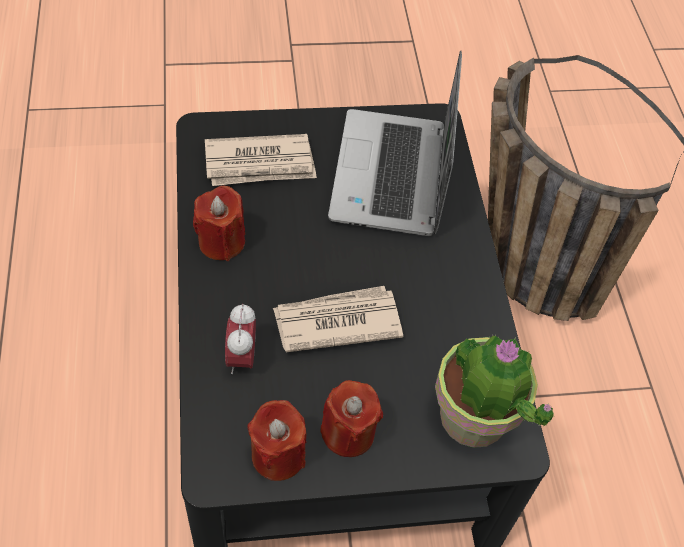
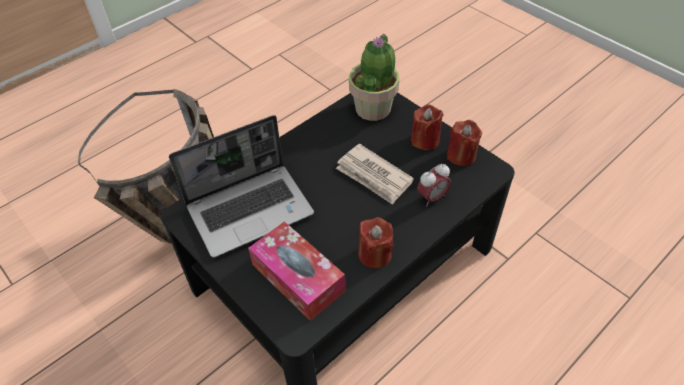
camera: 120 degrees left, 5 degrees down
newspaper [205,134,317,186] -> tissue box [248,221,345,321]

